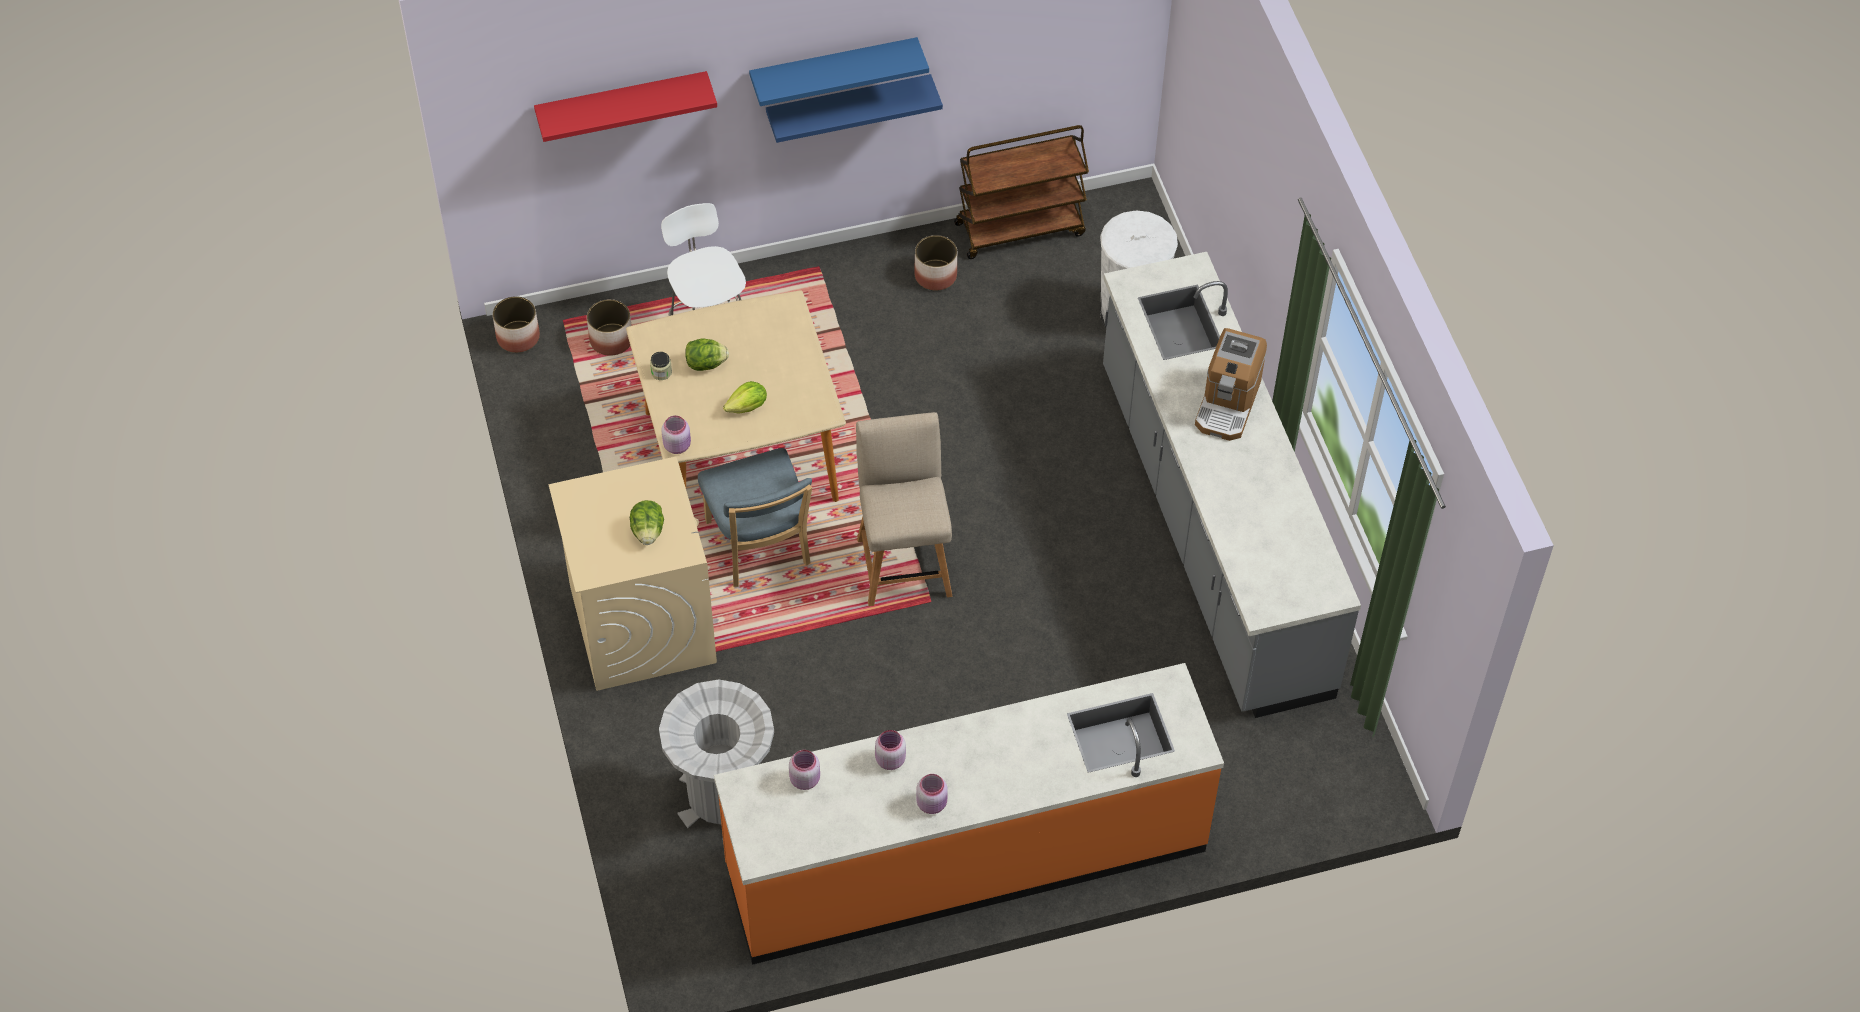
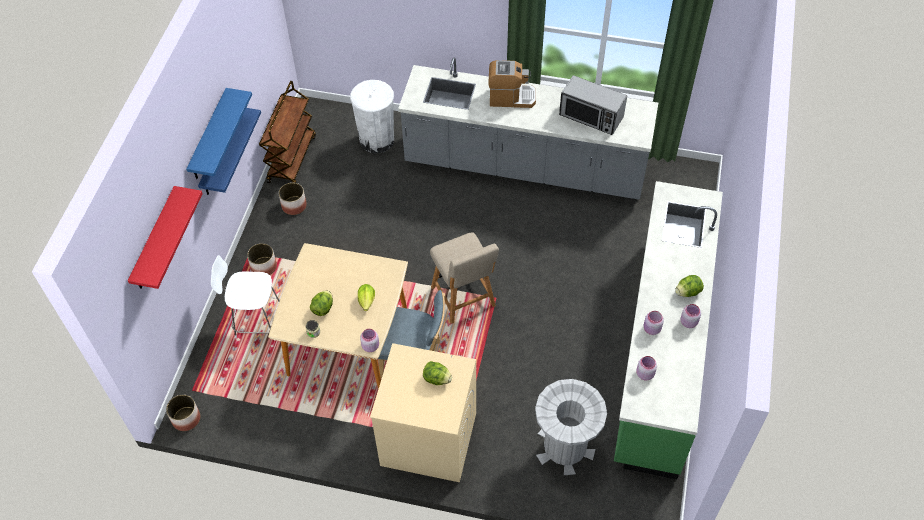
camera: 60 degrees left, 0 degrees up
planter [587,299,632,356] -> planter moved to [247,243,277,275]
orange counter [714,663,1224,965] -> green counter [614,181,723,479]
beige chair [856,412,952,606] -> beige chair turned 135 degrees counterclockwise [430,232,499,324]
coffee machine [1195,328,1267,441] -> coffee machine turned 45 degrees counterclockwise [488,60,536,108]
none -> microwave [559,75,627,135]
none -> lettuce [675,275,704,297]

